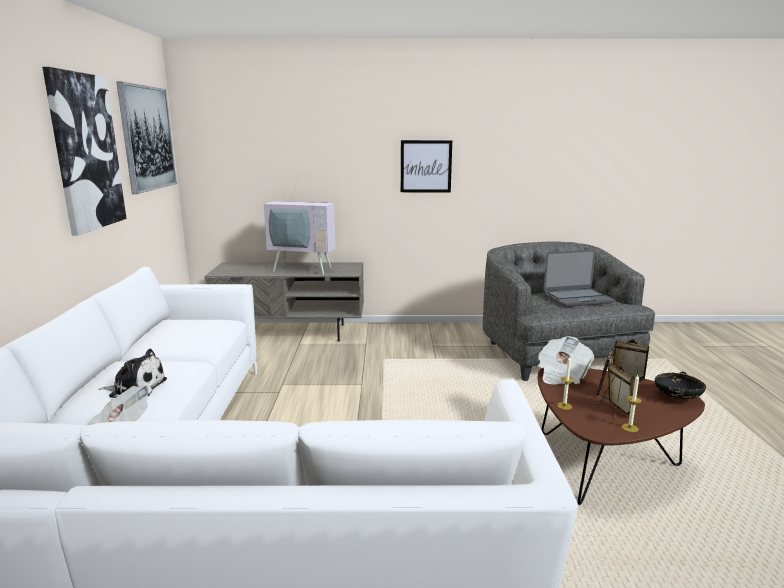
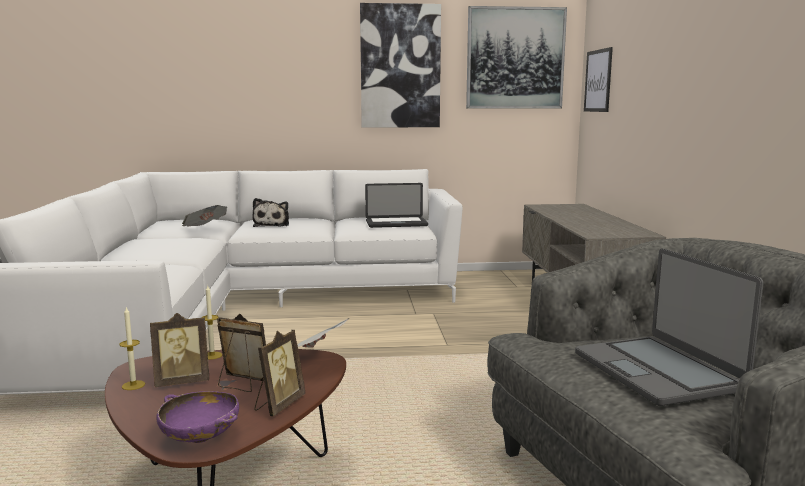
camera: 85 degrees right, 5 degrees down
television [264,174,335,275] -> none
picture [401,140,452,192] -> picture moved to [584,47,613,112]
black bowl [655,371,706,400] -> purple bowl [156,391,239,443]
none -> laptop [365,183,428,228]

